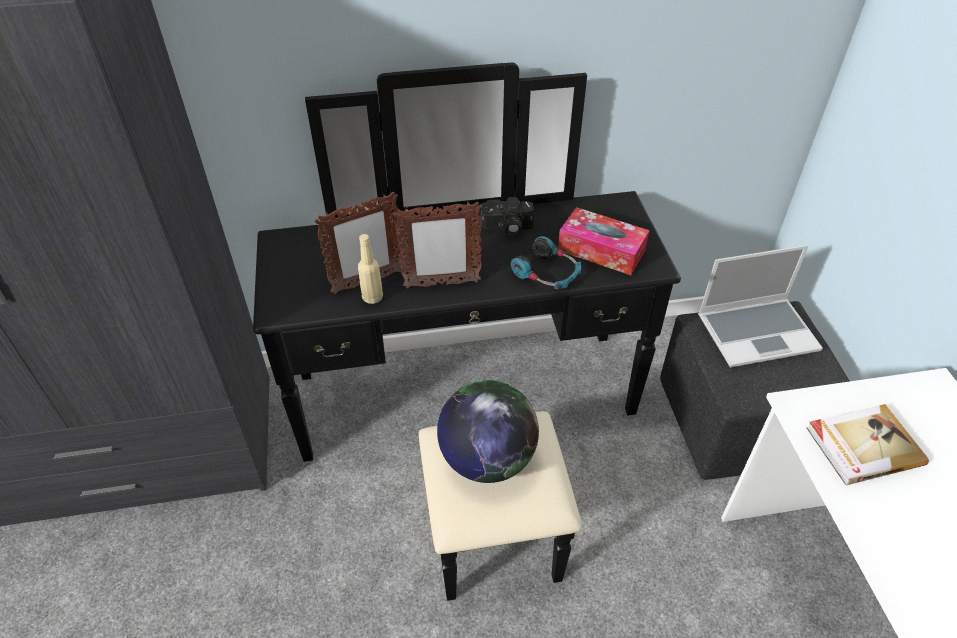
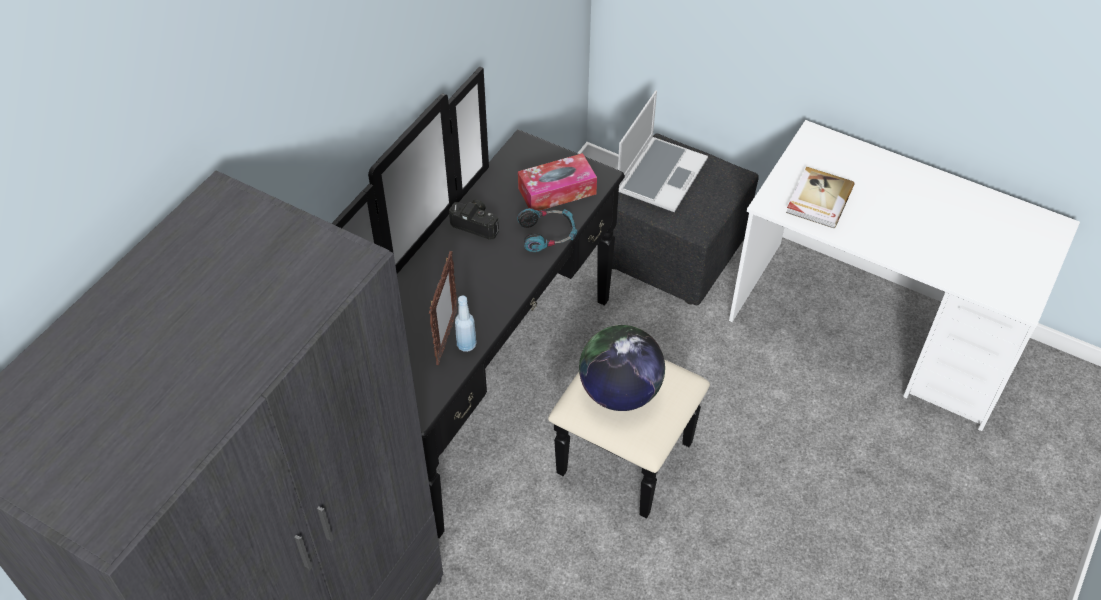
camera: 50 degrees left, 5 degrees up
beige bottle [358,234,383,304] -> blue bottle [455,295,477,352]
picture frame [393,201,482,289] -> none
camera [481,197,534,236] -> camera turned 105 degrees counterclockwise [449,200,499,240]

